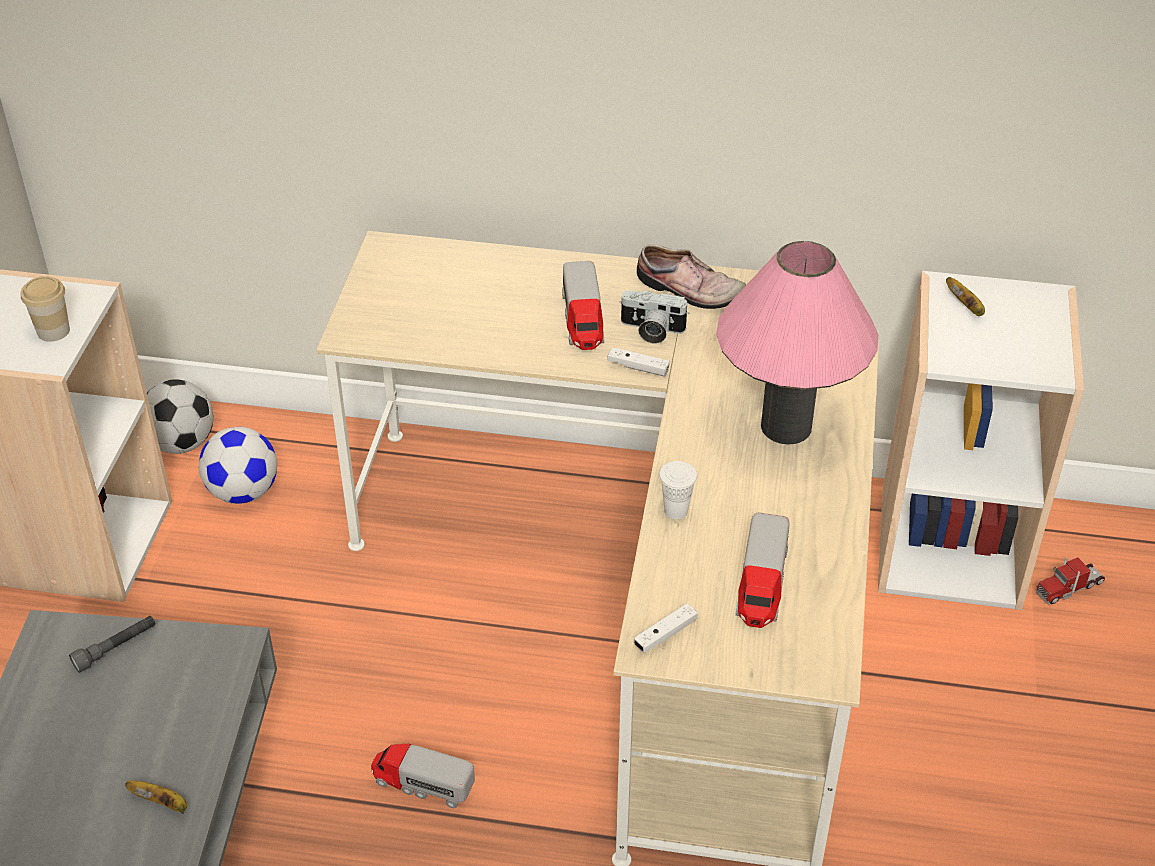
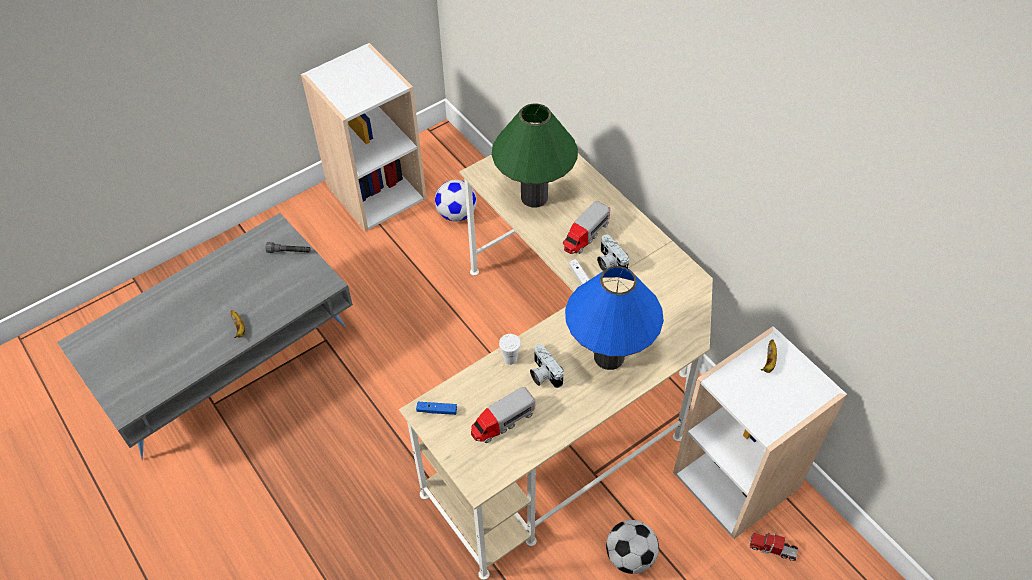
camera: 45 degrees right, 10 degrees up
cup [21,276,70,342] -> none
football [147,380,214,454] -> football moved to [606,520,659,574]
toy truck [371,744,475,808] -> none
white game controller [634,603,698,653] -> blue game controller [416,402,457,415]
shoe [637,244,746,309] -> none
pink table lamp [716,241,878,445] -> blue table lamp [565,266,664,370]
none -> green table lamp [492,103,578,208]
none -> camera [530,344,564,388]

